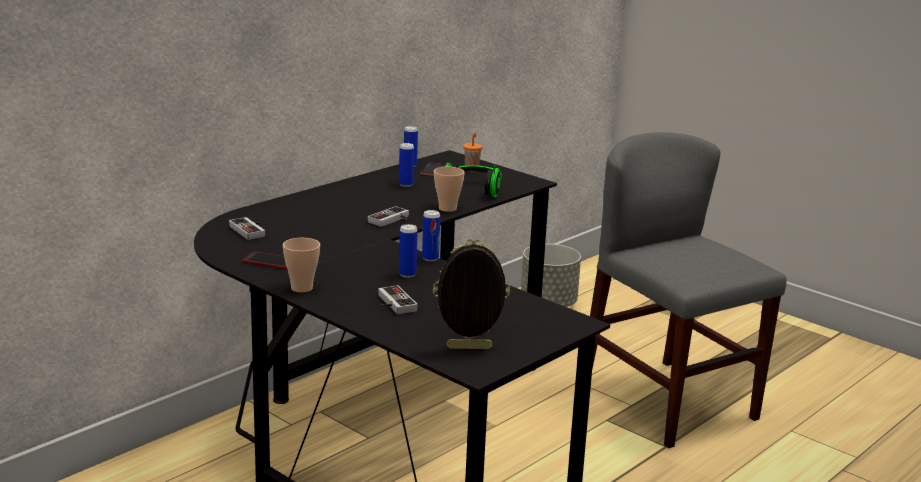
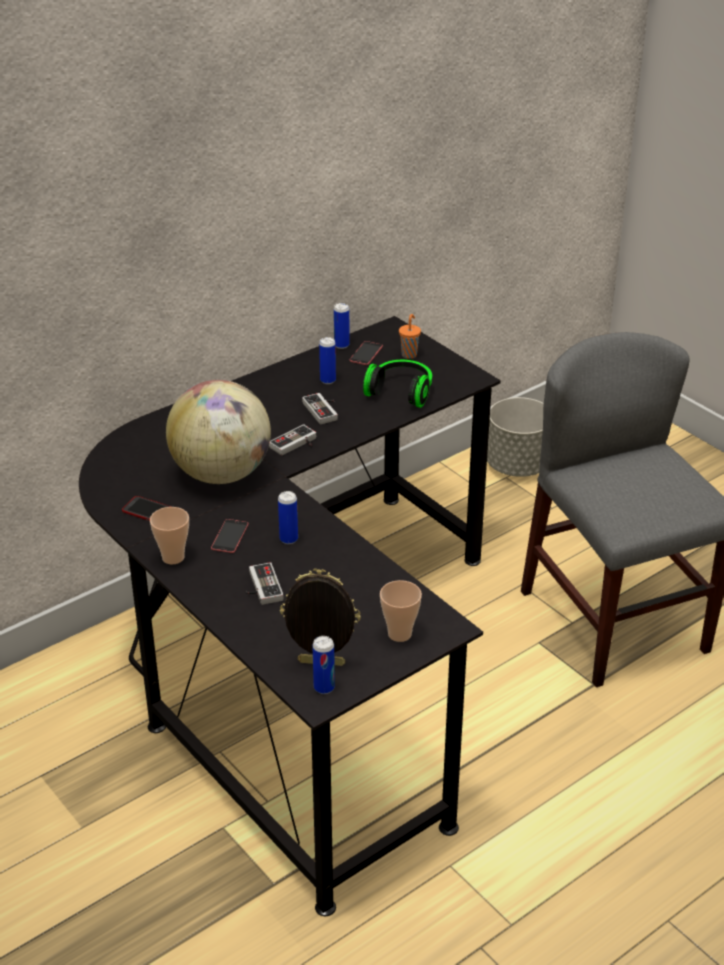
camera: 10 degrees right, 15 degrees up
game controller [229,217,265,240] -> game controller moved to [302,393,338,425]
can [422,210,440,261] -> can moved to [312,636,335,694]
cup [434,167,465,212] -> cup moved to [380,580,422,642]
none -> globe [166,380,271,484]
none -> phone [211,519,248,553]

